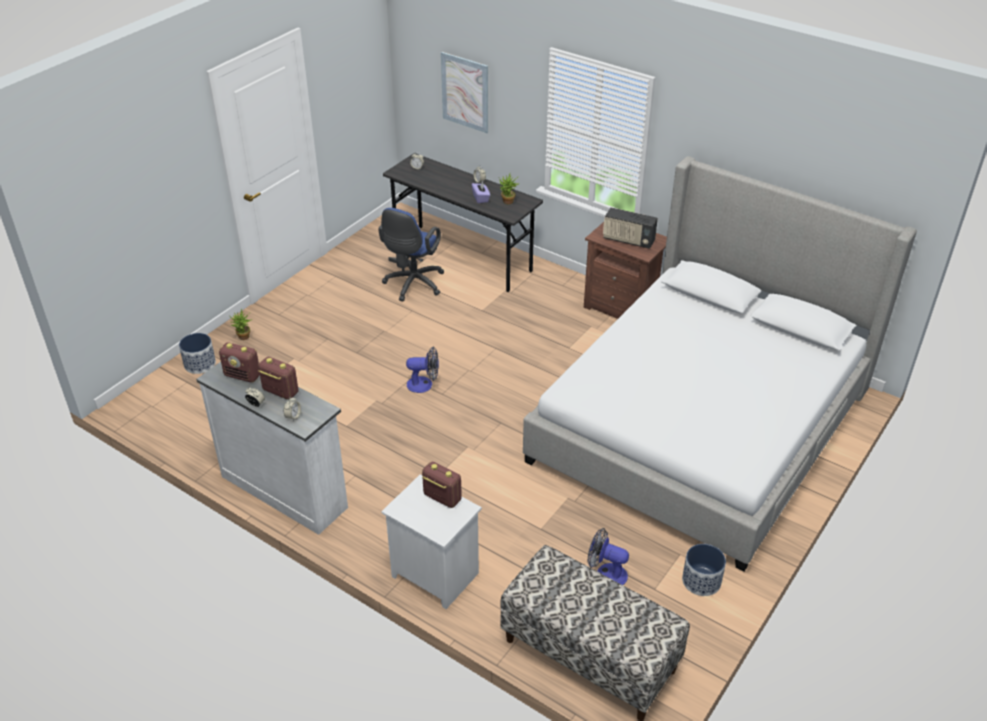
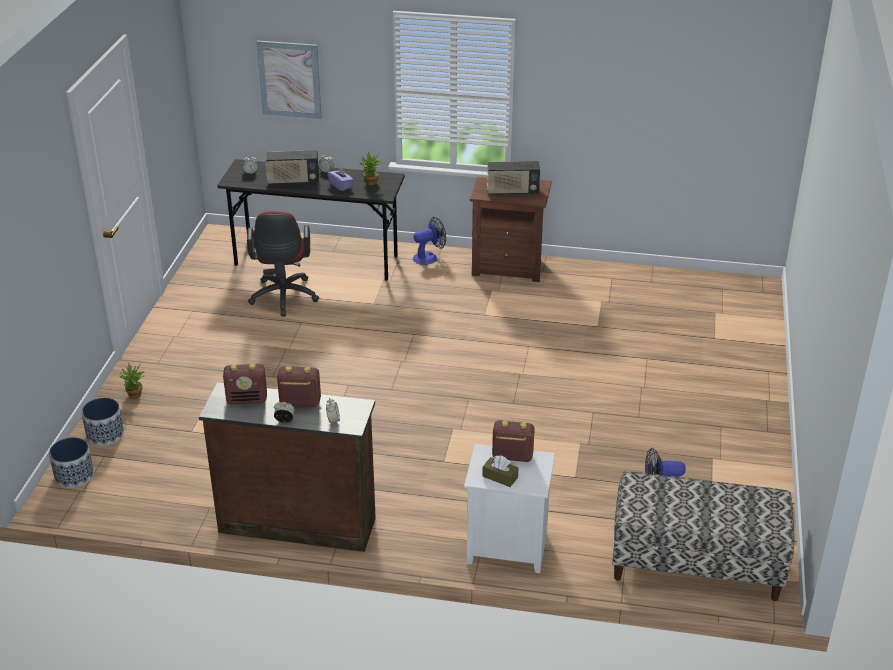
camera: 25 degrees left, 5 degrees down
white dresser [196,362,348,535] -> brown dresser [199,382,376,552]
blue office chair [378,208,444,301] -> red office chair [247,211,319,317]
fan [406,347,439,393] -> fan moved to [413,217,446,265]
bed [523,156,917,571] -> none
planter [682,544,726,596] -> planter moved to [49,437,94,488]
none -> radio [266,150,319,185]
none -> brown tissue box [482,455,518,487]

